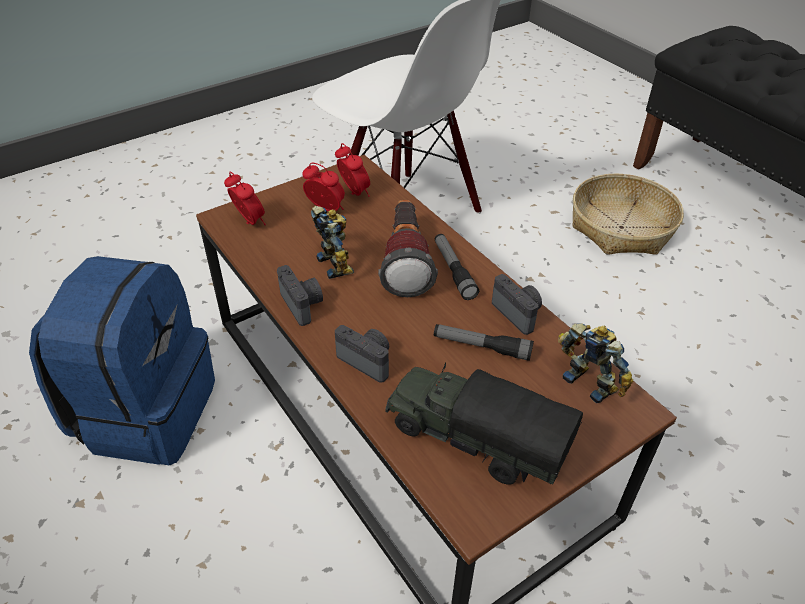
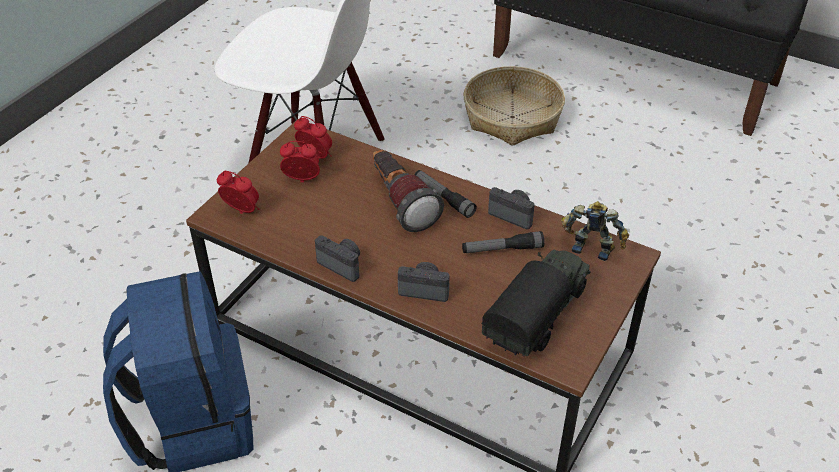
camera: 25 degrees left, 0 degrees up
toy robot [311,206,354,279] -> none
toy truck [385,363,583,485] -> toy truck turned 120 degrees clockwise [481,250,591,357]

